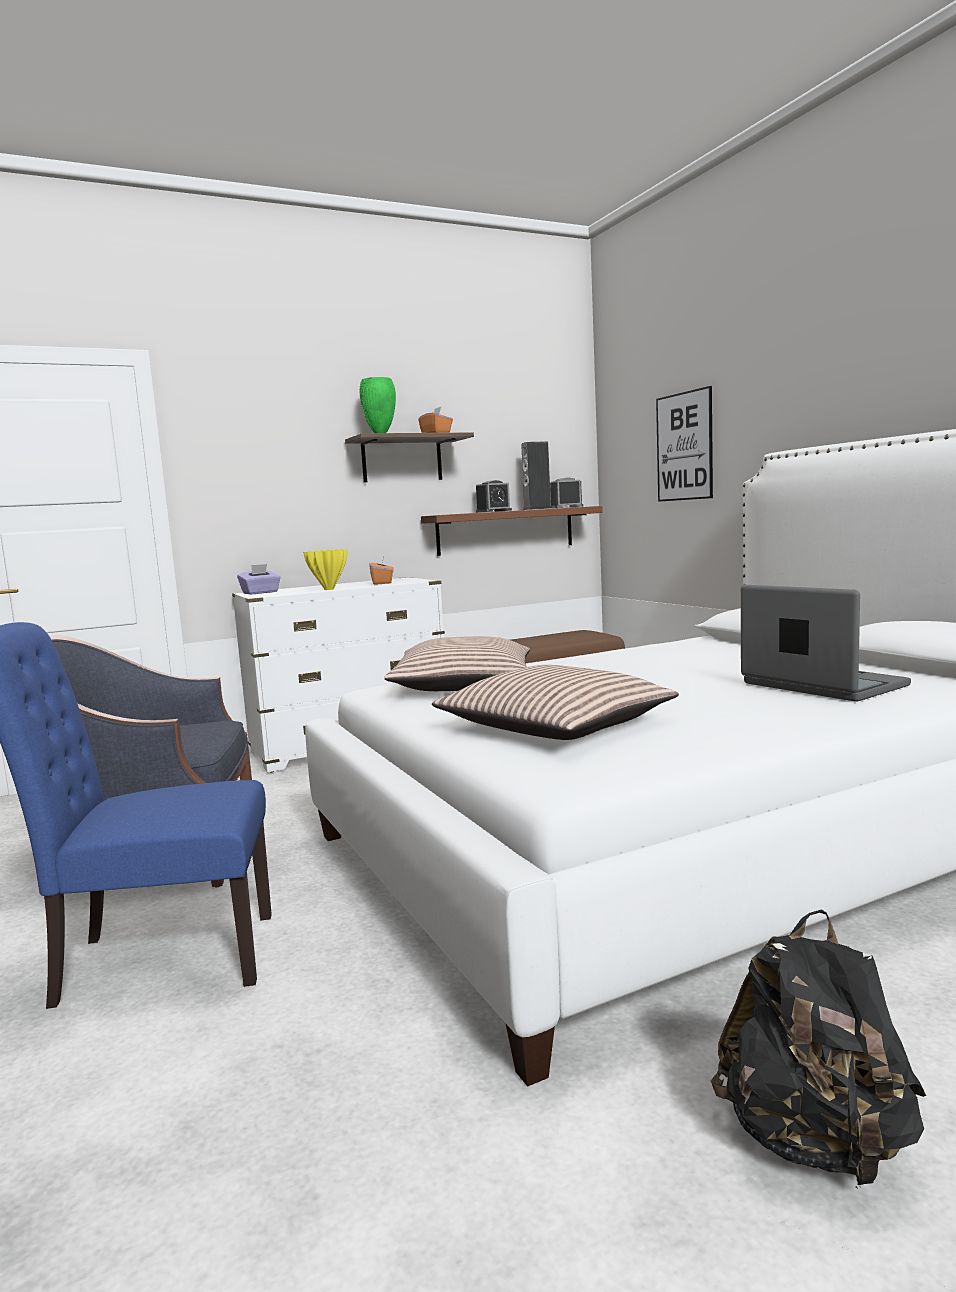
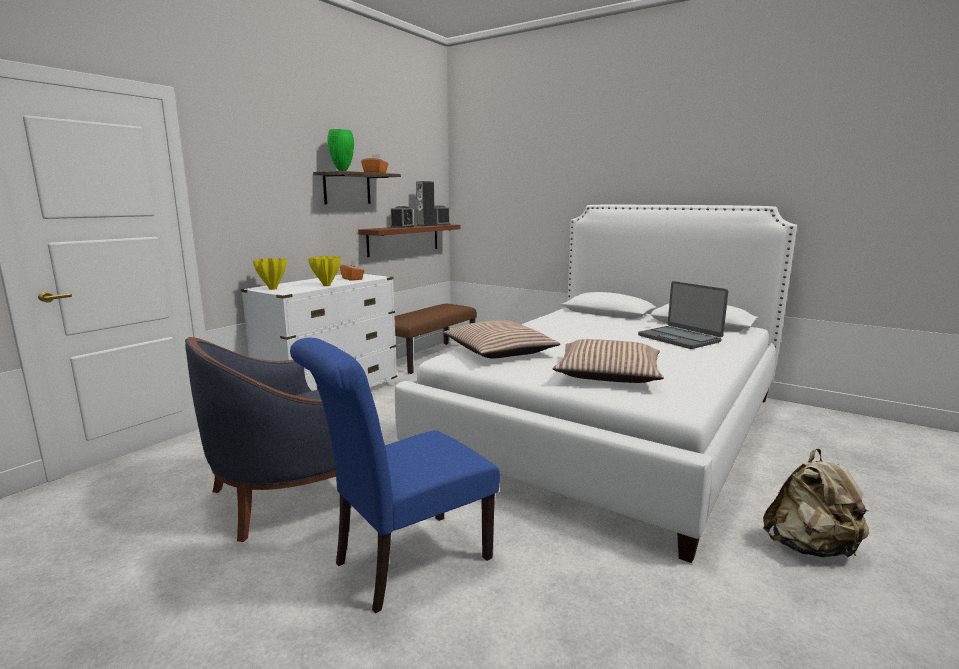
camera: 30 degrees left, 5 degrees up
purple tissue box [237,564,281,594] -> yellow vase [253,258,287,290]
picture [656,386,713,502] -> none
black backpack [711,910,926,1189] -> beige backpack [763,448,869,557]
laptop [741,585,911,701] -> laptop turned 150 degrees counterclockwise [638,281,728,349]

